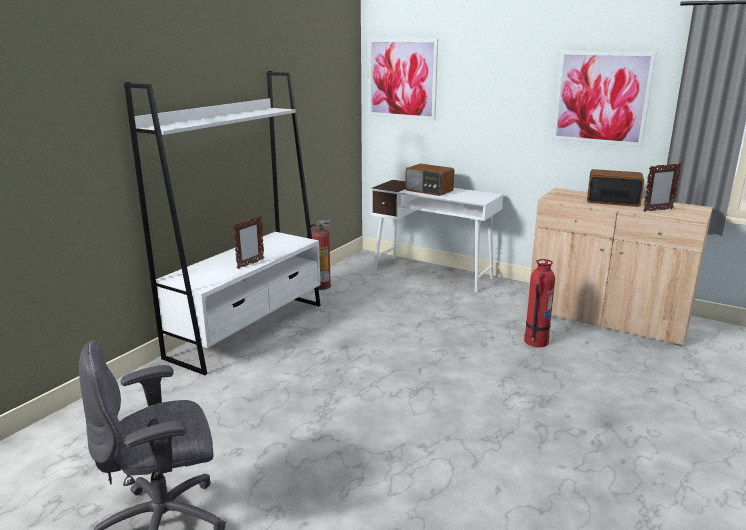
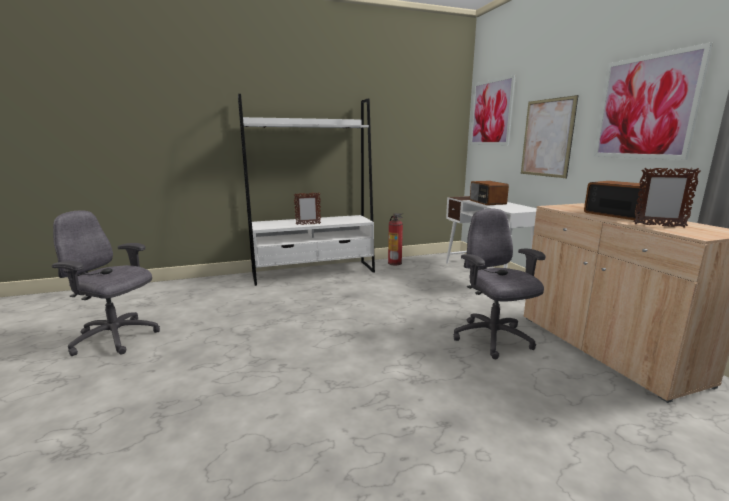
camera: 40 degrees right, 5 degrees down
fire extinguisher [524,259,555,347] -> grey office chair [453,209,546,359]
none -> picture [521,95,579,178]

